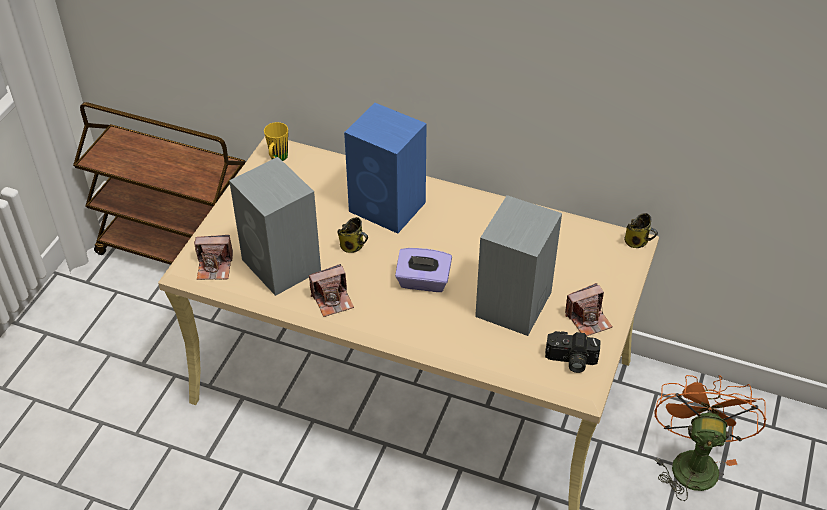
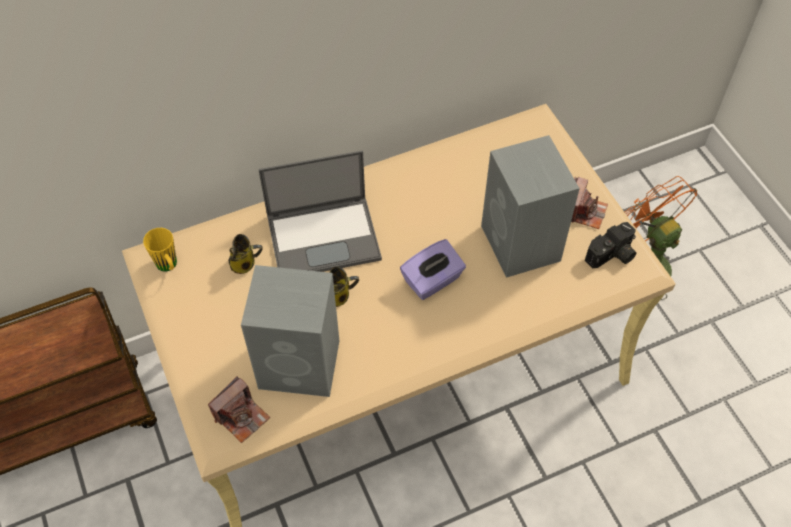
camera: 45 degrees left, 10 degrees up
camera [309,264,354,317] -> none
blue speaker [344,103,427,234] -> laptop [258,150,382,272]
mug [624,213,658,248] -> mug moved to [228,234,263,274]

